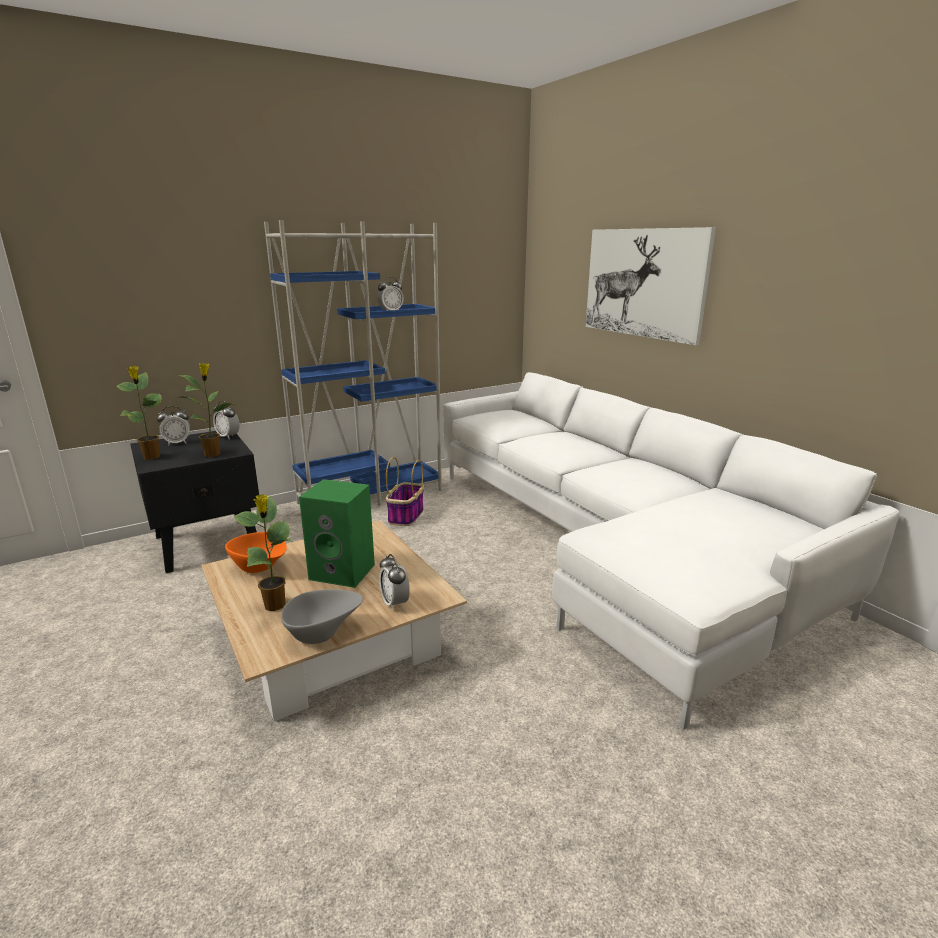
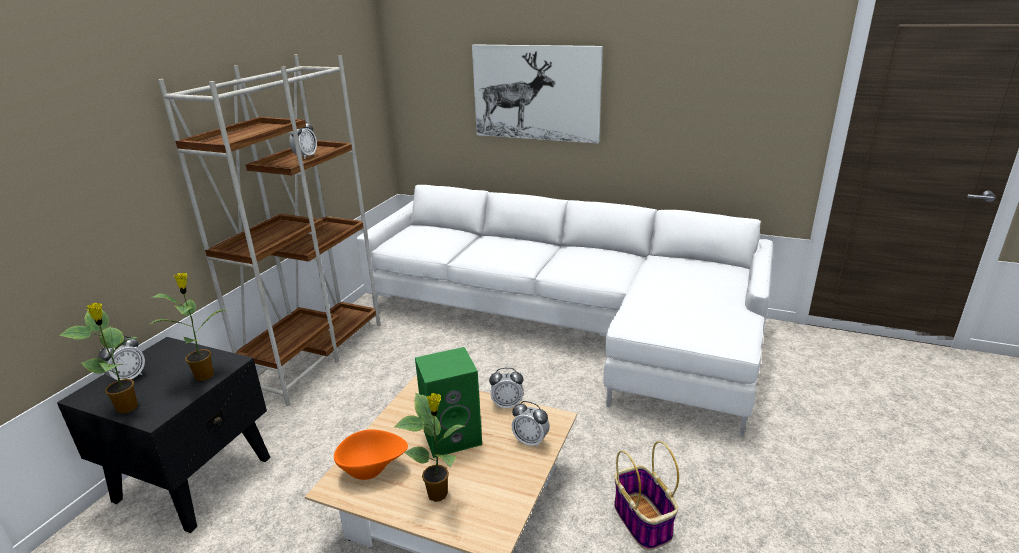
camera: 35 degrees left, 5 degrees up
alarm clock [213,401,240,439] -> alarm clock moved to [489,367,524,409]
blue bookcase [264,220,442,505] -> brown bookcase [158,54,380,406]
grey bowl [281,589,363,644] -> none
basket [386,457,424,526] -> basket moved to [614,441,679,550]

